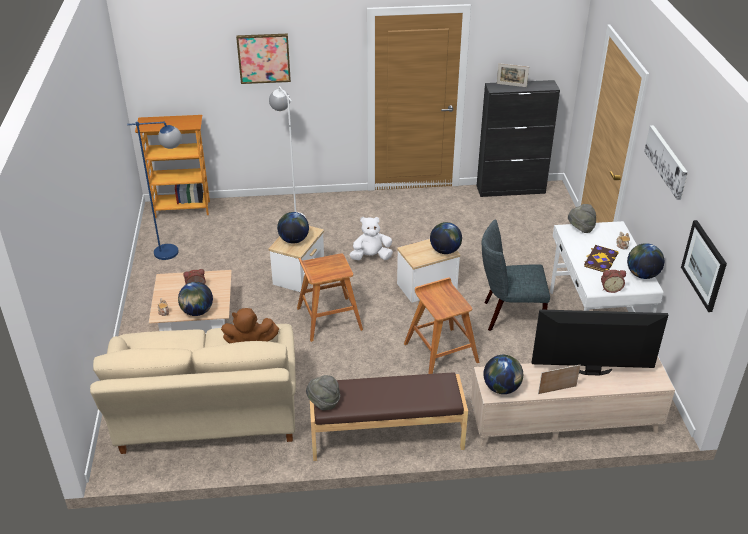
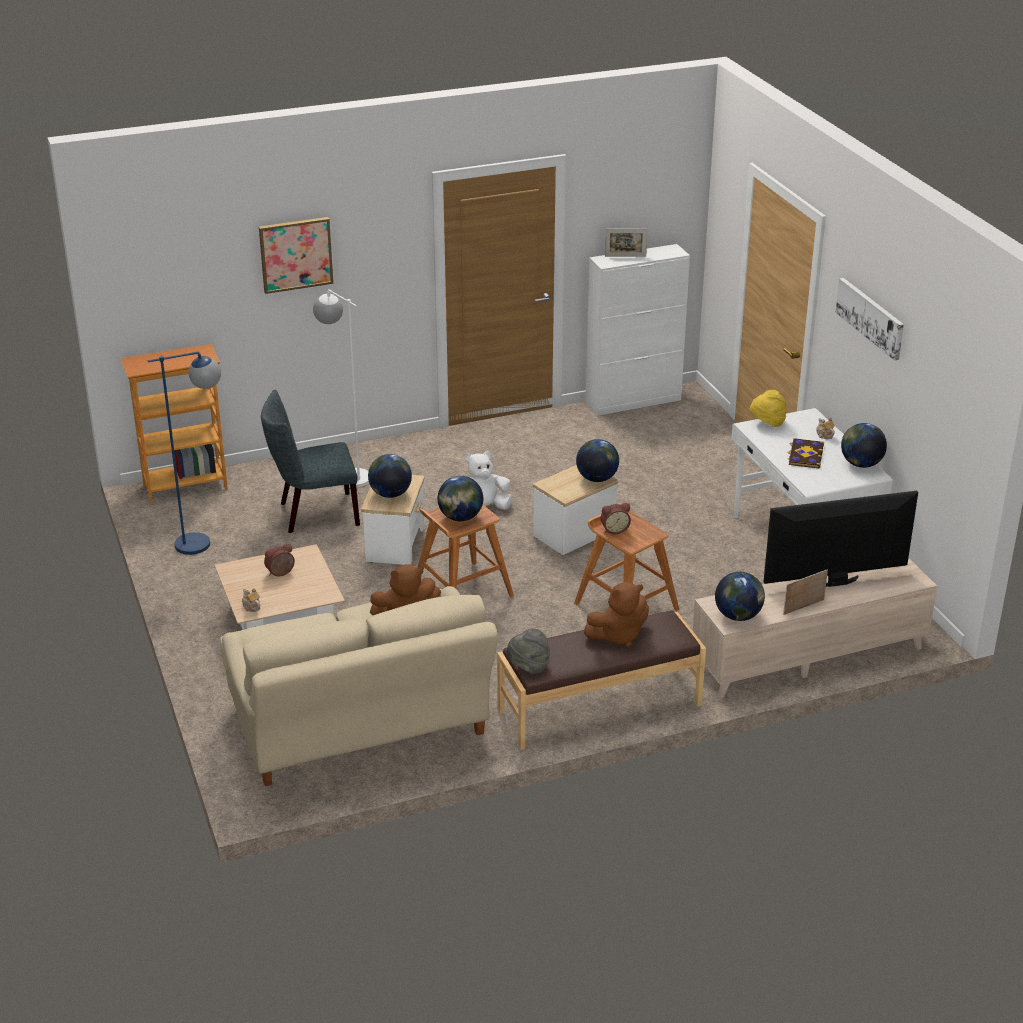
camera: 15 degrees left, 5 degrees down
globe [178,282,213,316] -> globe moved to [438,476,483,521]
black cabinet [477,80,560,197] -> white cabinet [585,244,690,416]
grey chair [482,220,550,331] -> grey chair moved to [261,390,360,533]
grey hat [568,204,596,233] -> yellow hat [750,390,786,427]
alarm clock [601,270,626,293] -> alarm clock moved to [601,503,631,534]
picture [681,220,727,312] -> none
none -> brown plush toy [584,582,649,647]

